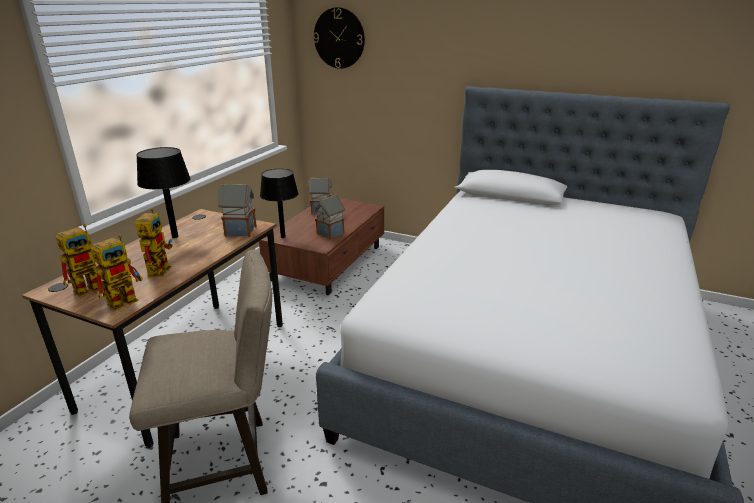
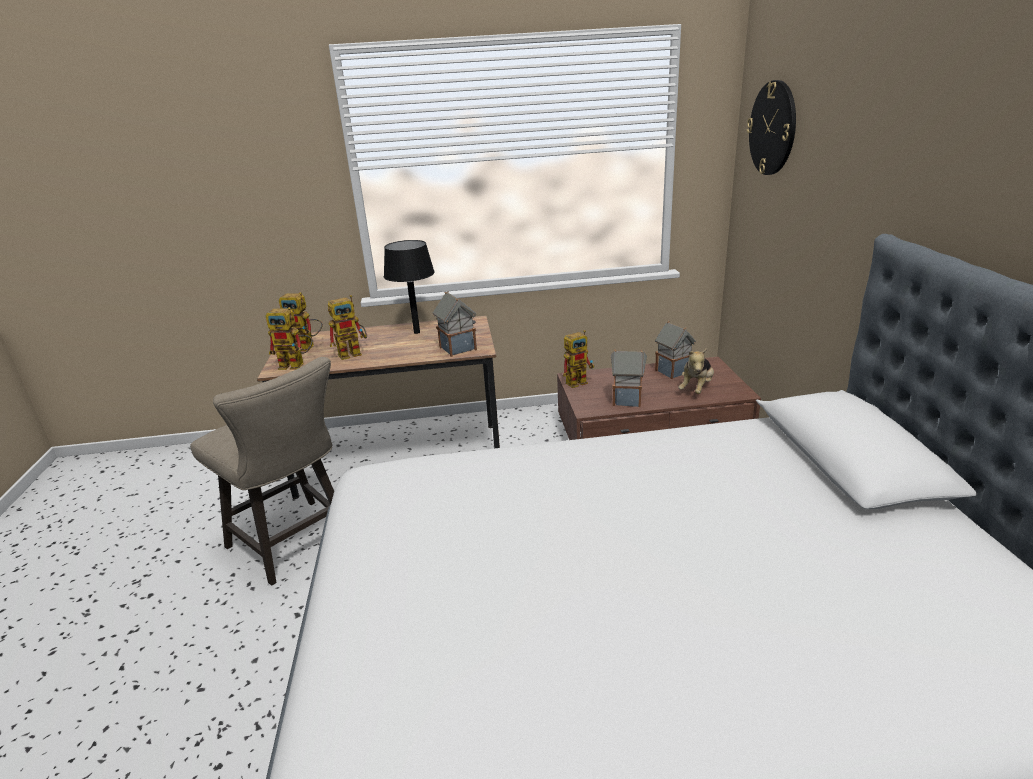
camera: 60 degrees right, 0 degrees up
black table lamp [260,169,299,238] -> toy robot [563,330,594,388]
none -> plush toy [678,348,714,394]

